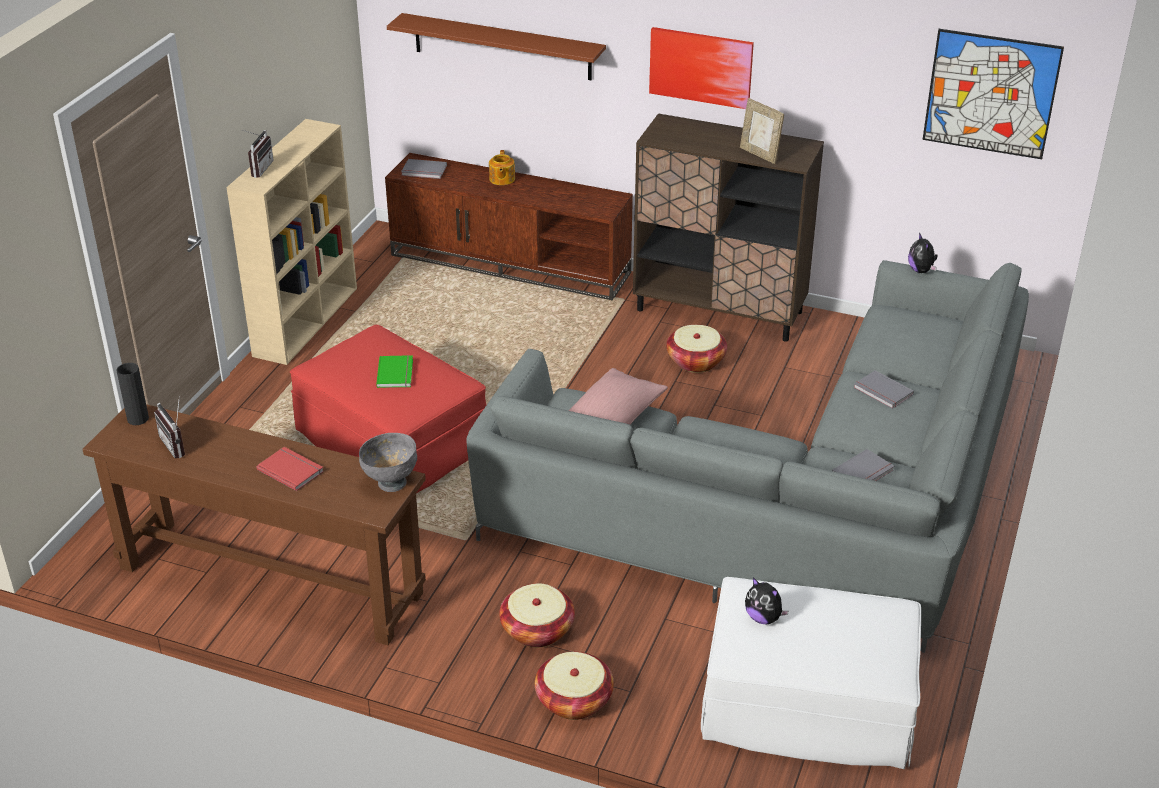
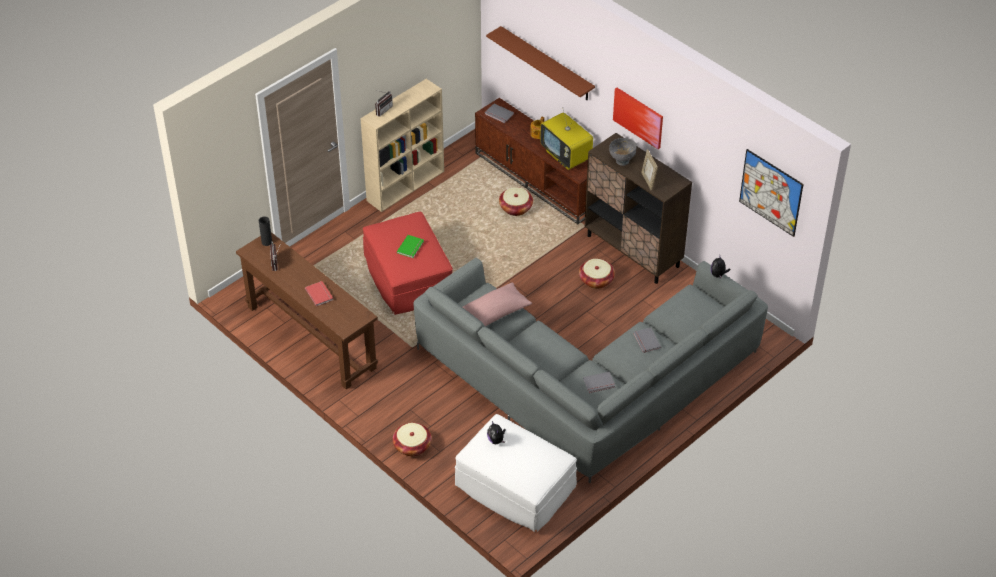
camera: 25 degrees right, 10 degrees up
grey bowl [359,433,417,492] -> grey bowl moved to [609,138,637,166]
basket [499,583,575,647] -> basket moved to [499,187,533,216]
none -> television [540,107,593,170]

